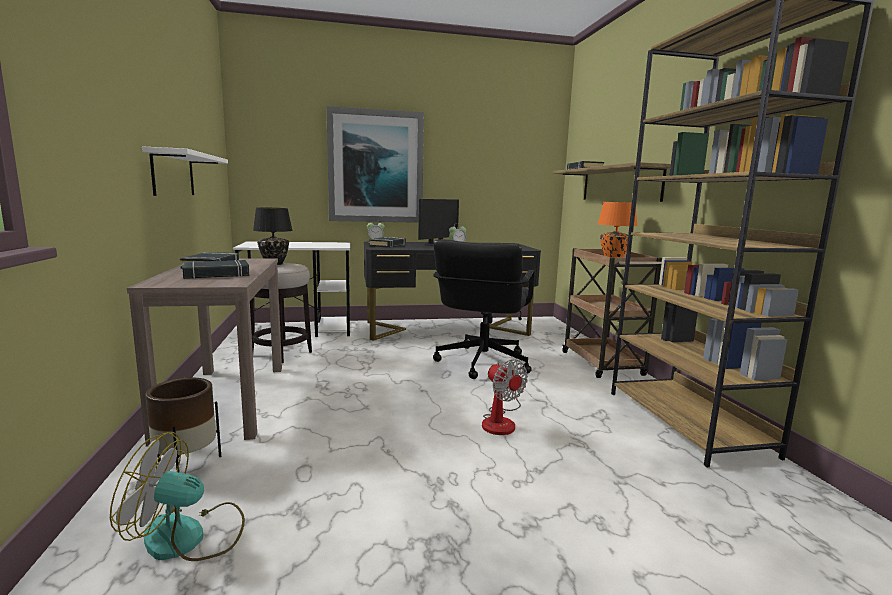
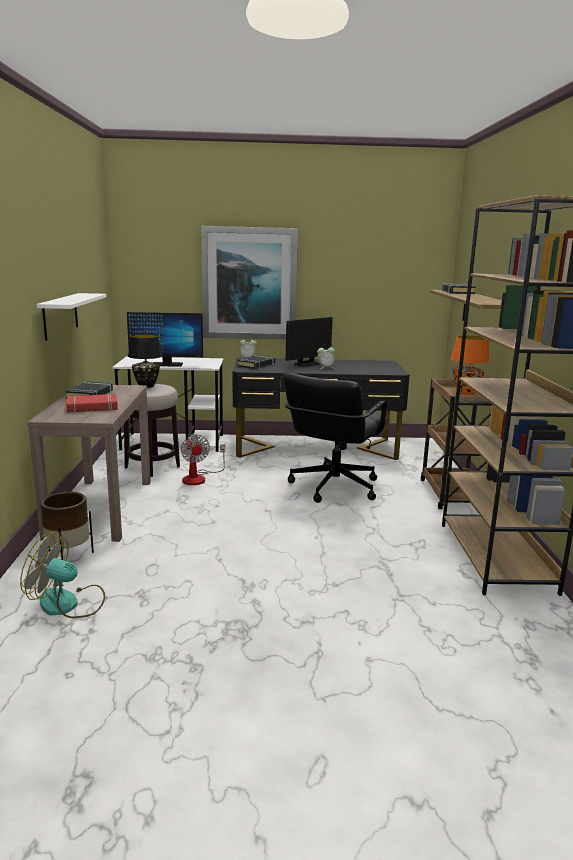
camera: 10 degrees right, 5 degrees up
black book [182,260,249,279] -> red book [66,394,118,412]
fan [482,359,528,435] -> fan moved to [181,434,225,485]
none -> monitor [127,312,203,367]

